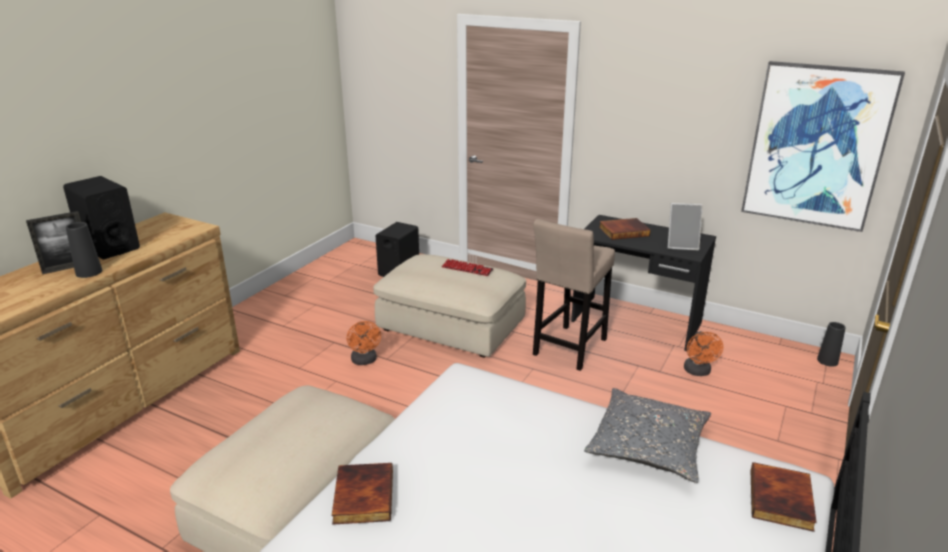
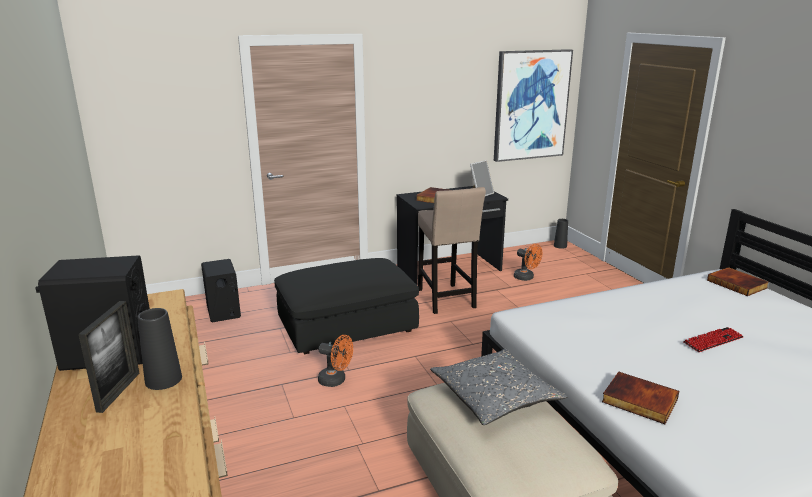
camera: 50 degrees left, 5 degrees down
beige ottoman [373,254,526,358] -> black ottoman [274,258,419,354]
keyboard [442,259,493,276] -> keyboard moved to [683,327,743,352]
grey pillow [584,388,711,483] -> grey pillow moved to [430,349,567,425]

